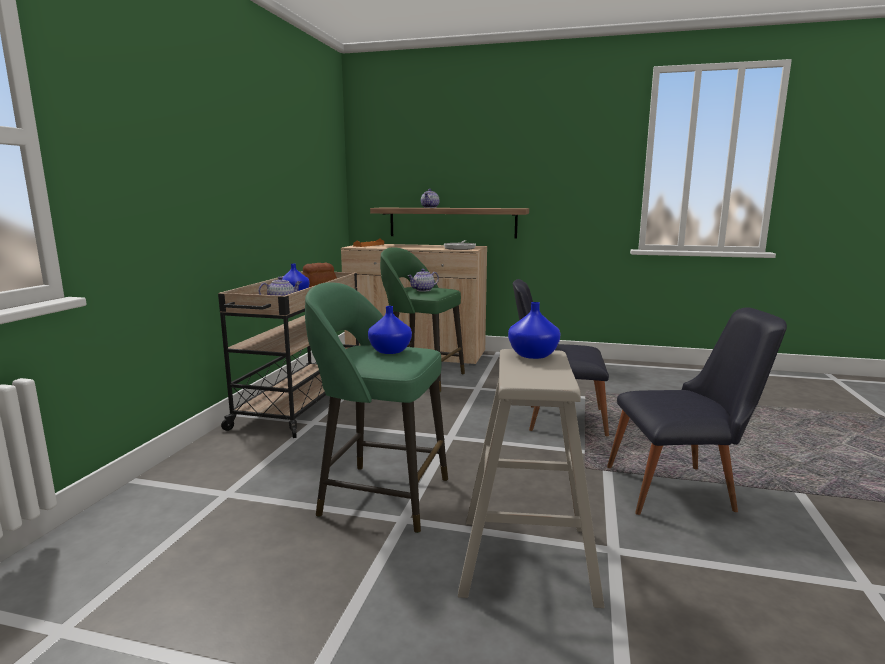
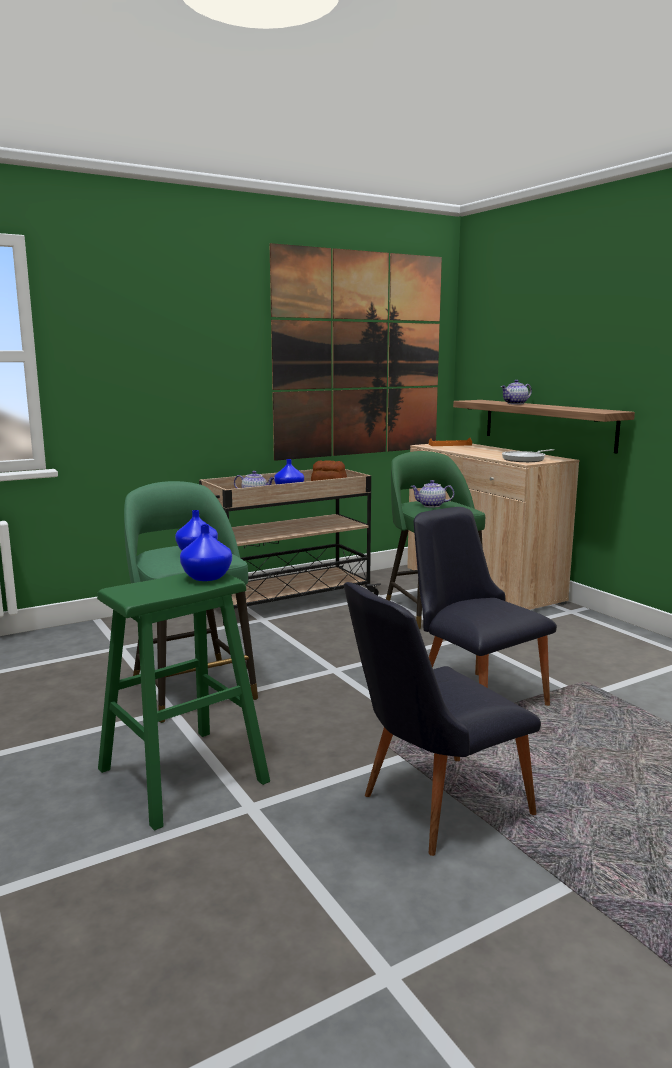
camera: 45 degrees right, 0 degrees up
beige stool [458,349,605,608] -> green stool [97,573,270,831]
black chair [607,307,787,515] -> black chair turned 105 degrees clockwise [344,582,541,856]
none -> picture [270,243,442,461]

